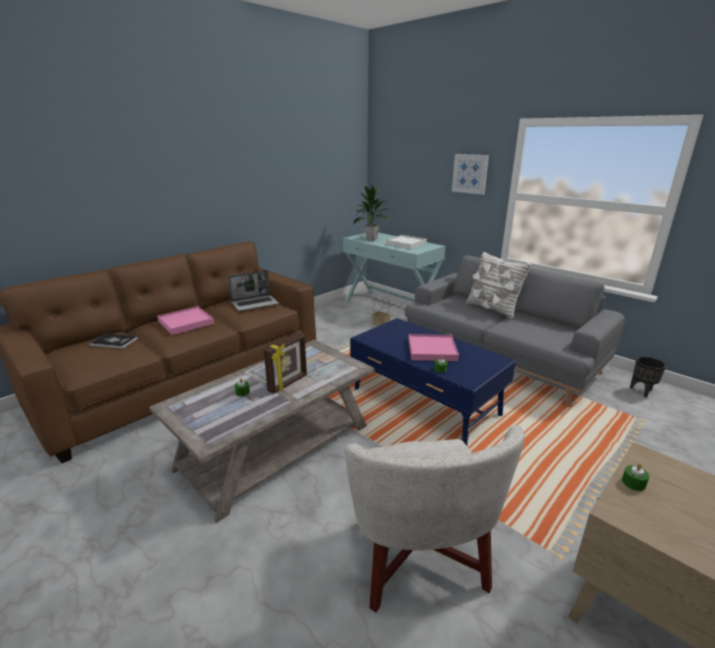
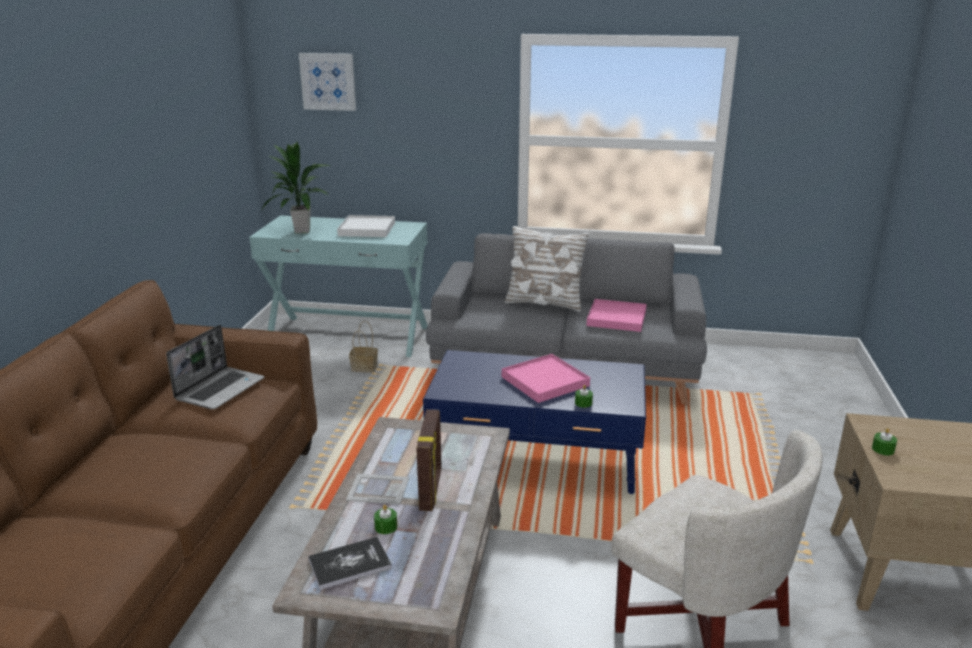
camera: 35 degrees left, 0 degrees up
book [89,334,138,349] -> book moved to [308,537,392,590]
pink tray [157,306,214,335] -> pink tray moved to [586,299,647,332]
picture [452,154,489,195] -> picture moved to [299,53,356,111]
black planter [630,356,666,397] -> none

